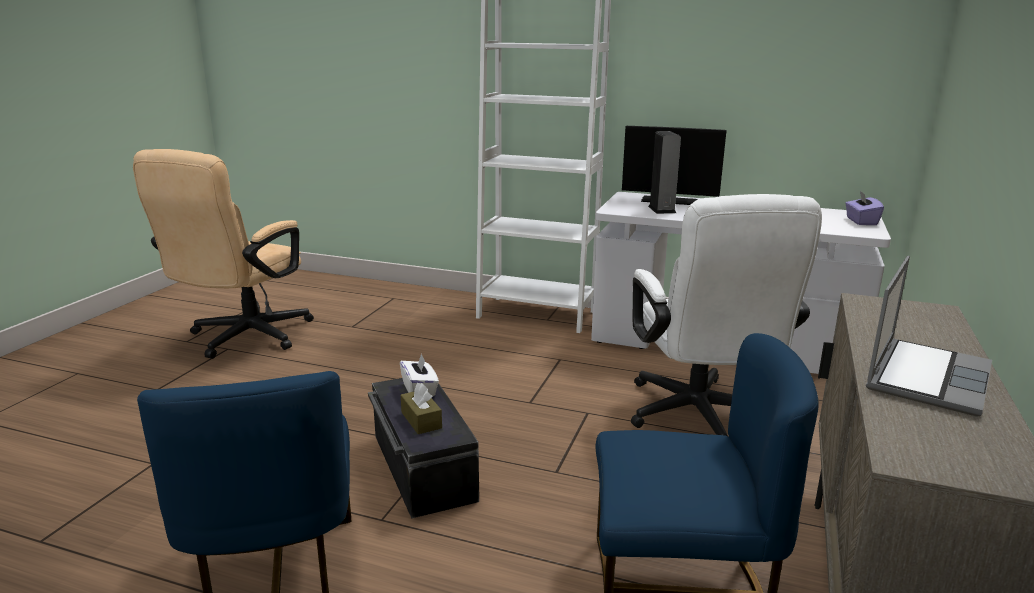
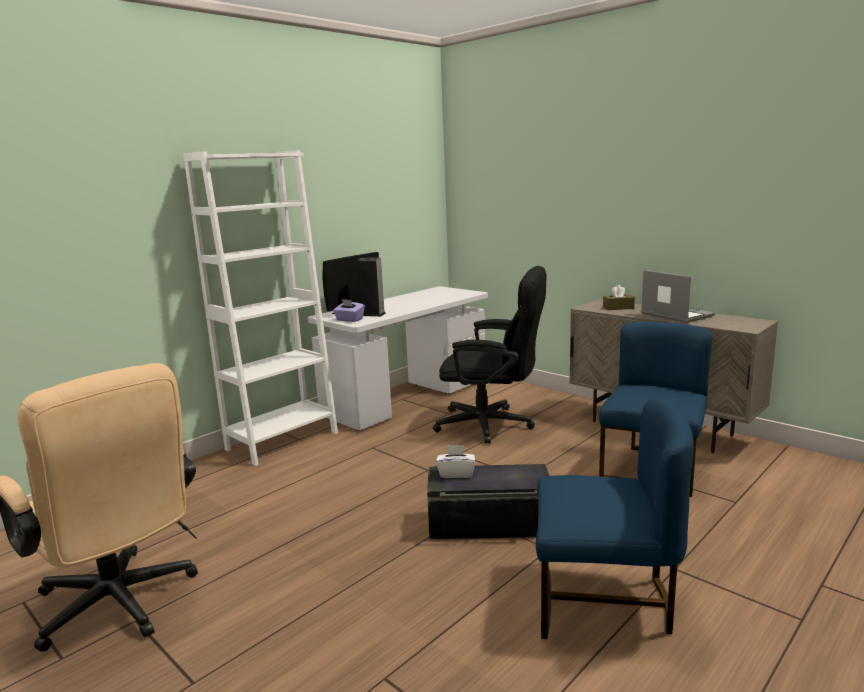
camera: 65 degrees left, 5 degrees down
brown tissue box [401,383,442,434] -> brown tissue box moved to [603,285,635,310]
white office chair [631,194,822,436] -> black office chair [433,266,546,444]
purple tissue box [845,191,884,225] -> purple tissue box moved to [333,299,365,322]

